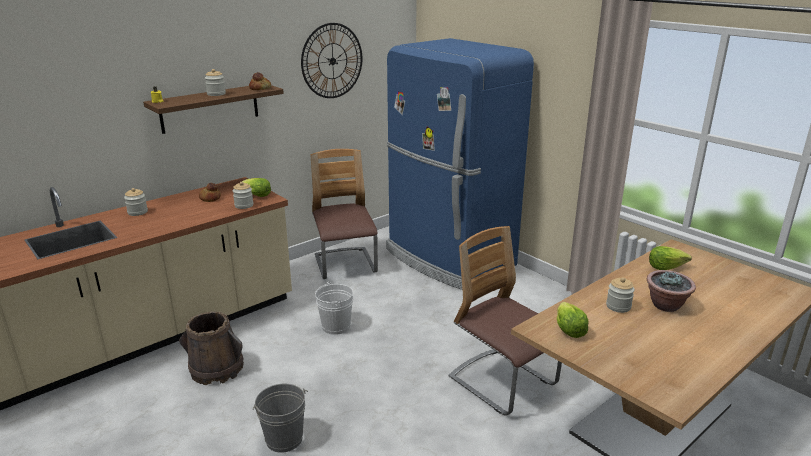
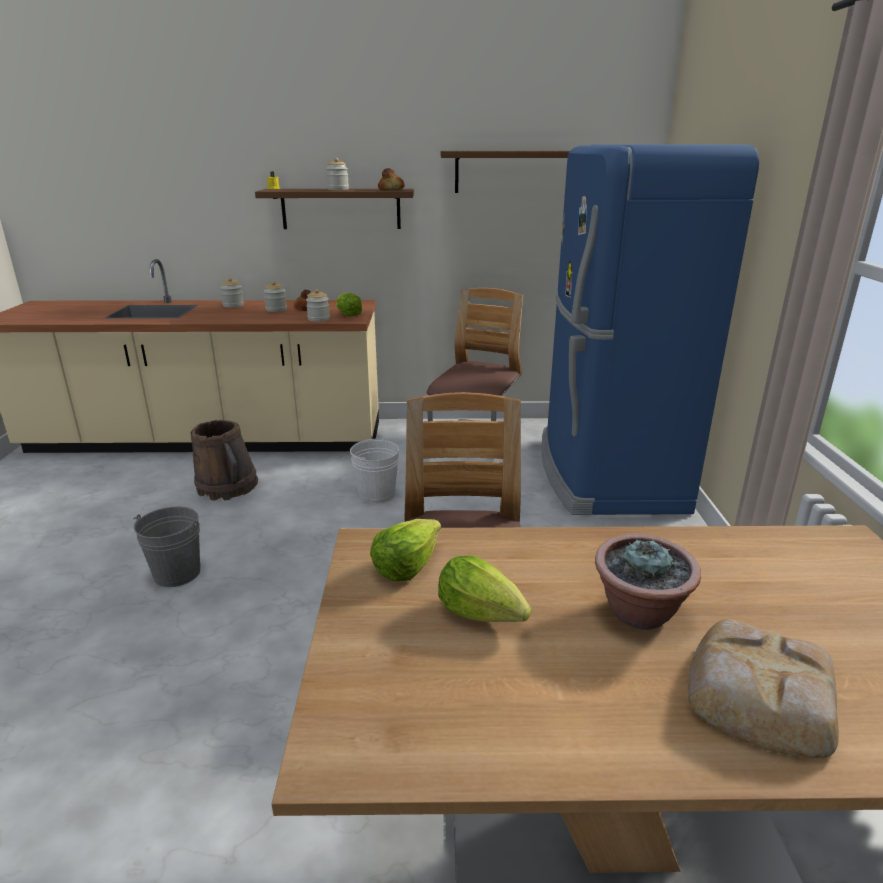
camera: 40 degrees right, 0 degrees up
wall clock [301,23,362,98] -> brown shelf [441,151,569,193]
jar [606,277,635,313] -> jar moved to [263,281,287,312]
lettuce [649,246,692,270] -> lettuce moved to [438,556,532,622]
none -> bread [688,619,839,758]

